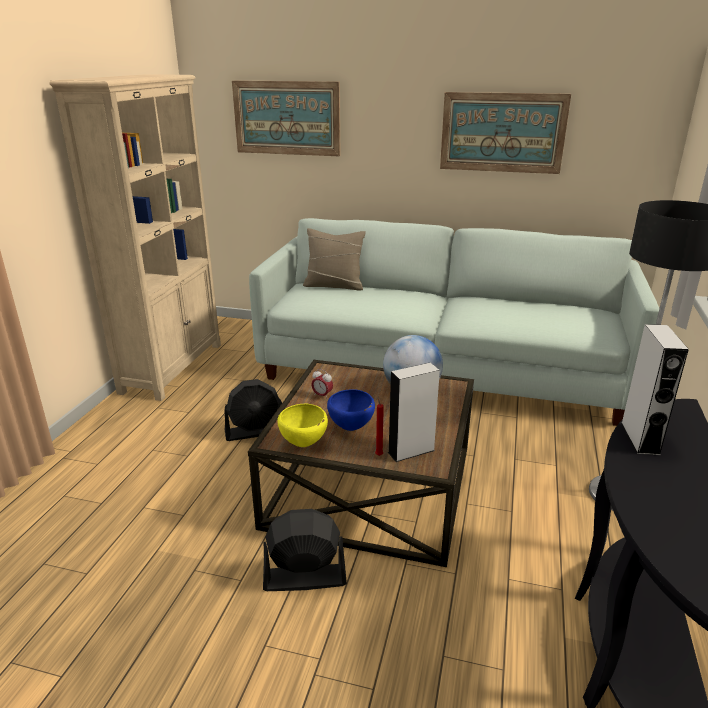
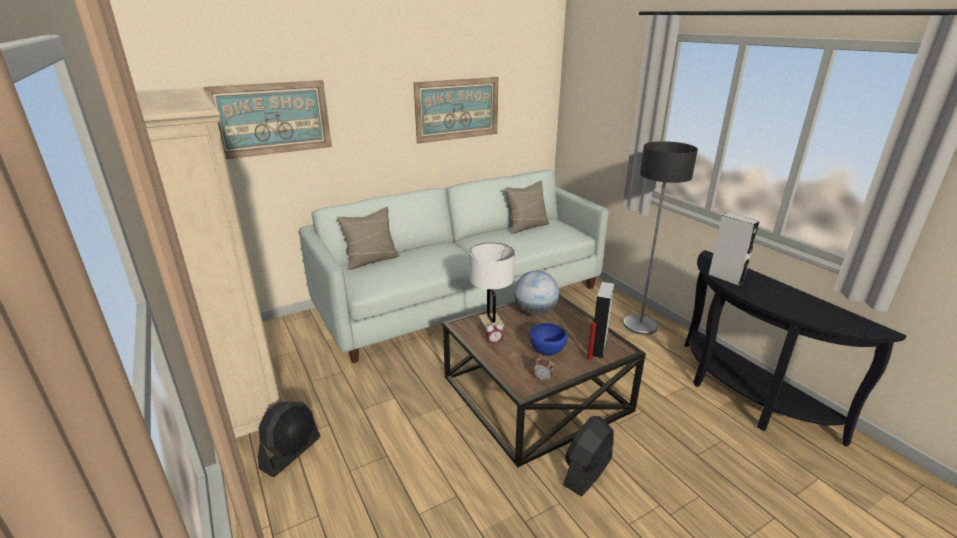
camera: 45 degrees left, 0 degrees up
black fan [224,379,282,441] -> black fan moved to [258,402,320,477]
yellow bowl [277,404,328,447] -> alarm clock [533,356,554,382]
none -> white table lamp [469,243,515,330]
none -> beige pillow [505,180,549,233]

